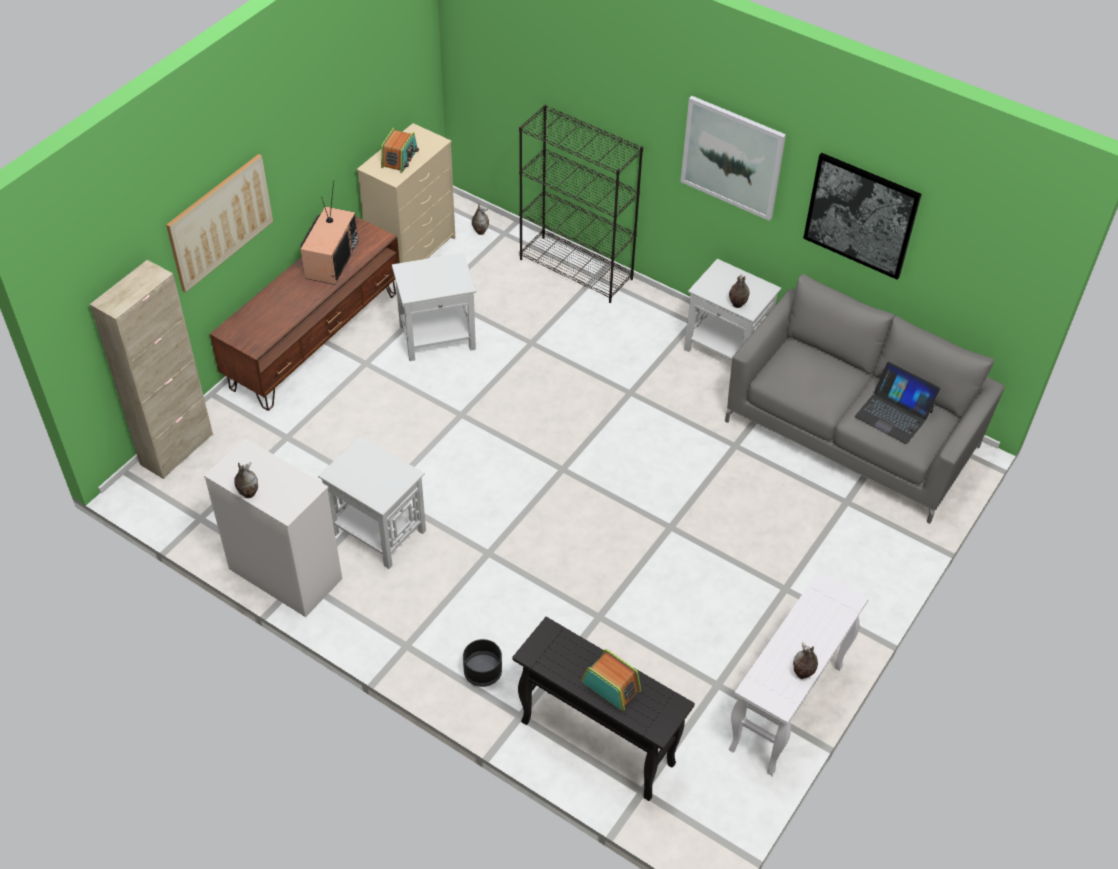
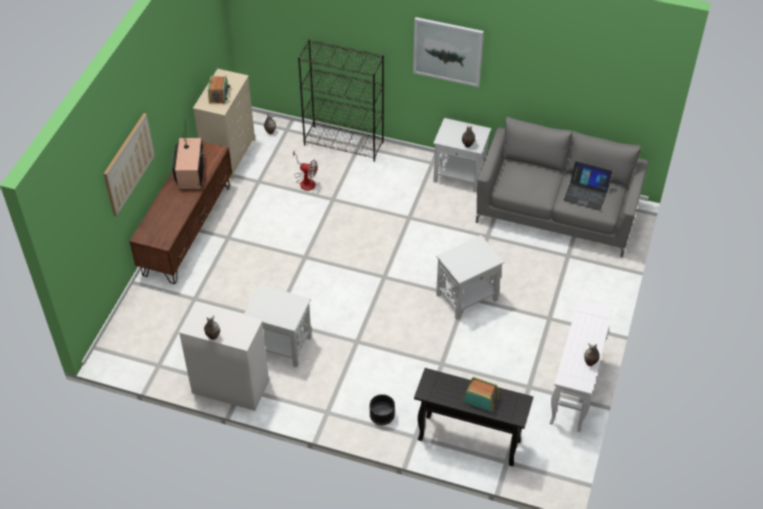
camera: 15 degrees left, 0 degrees up
beige cabinet [90,260,213,479] -> none
white side table [392,253,476,361] -> white side table moved to [436,235,505,320]
picture [803,153,922,280] -> none
none -> fan [293,152,318,191]

